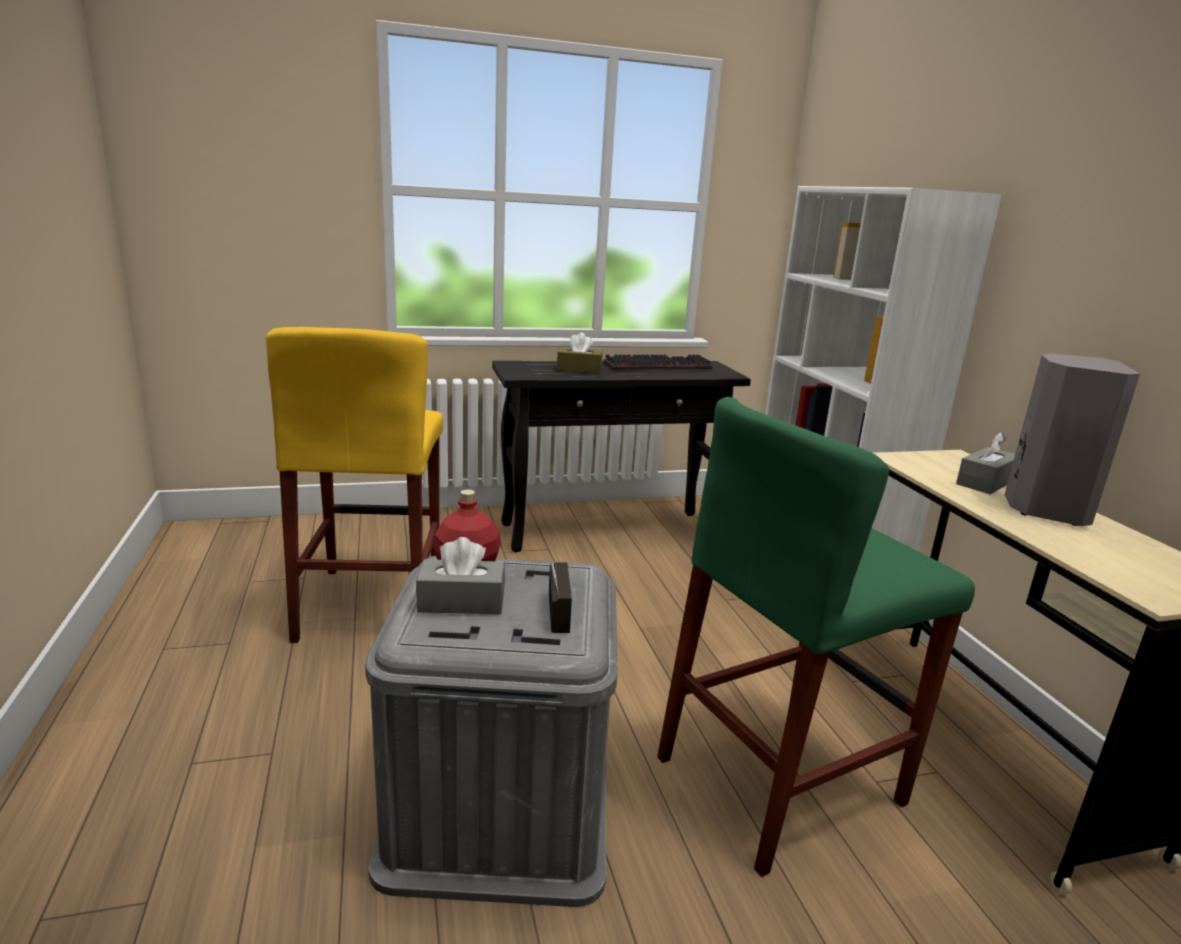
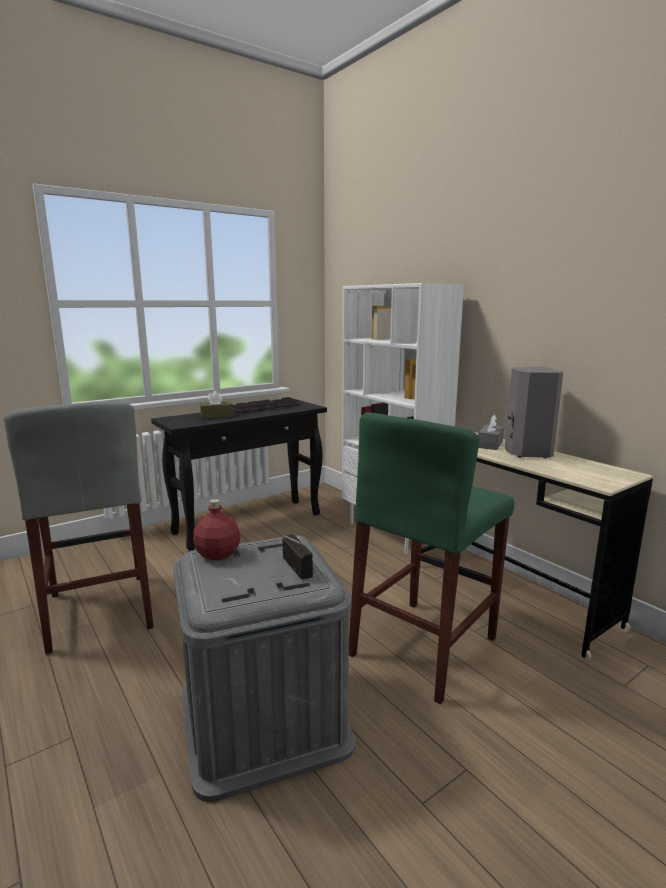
camera: 20 degrees left, 5 degrees down
yellow stool [266,327,443,643] -> grey stool [4,402,154,654]
grey tissue box [416,537,505,614] -> none

